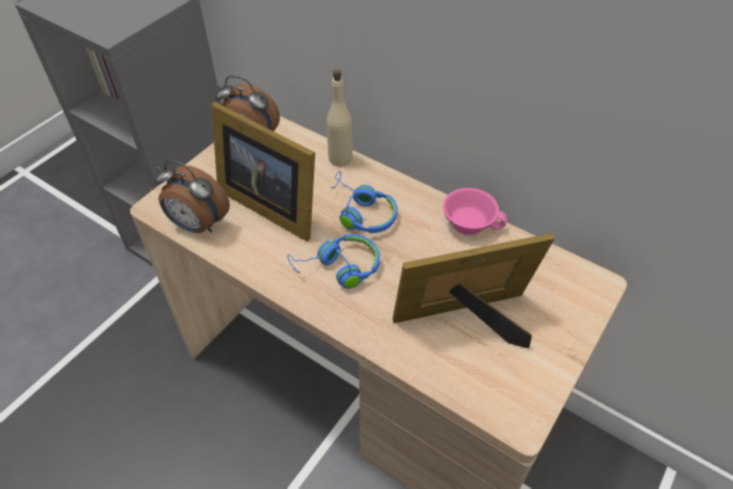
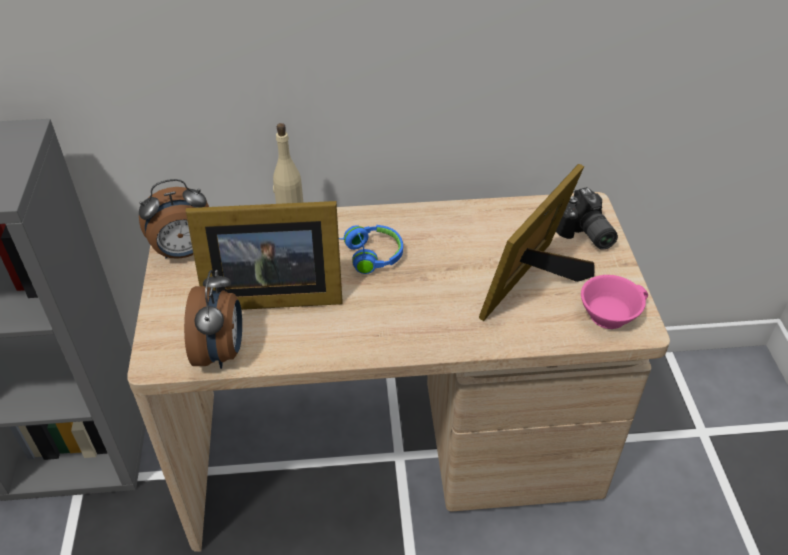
camera: 40 degrees left, 5 degrees down
alarm clock [154,160,230,233] -> alarm clock turned 75 degrees counterclockwise [184,270,242,369]
blue headphones [287,234,380,289] -> none
pink cup [443,188,507,235] -> pink cup moved to [581,275,648,329]
none -> camera [556,187,618,250]

